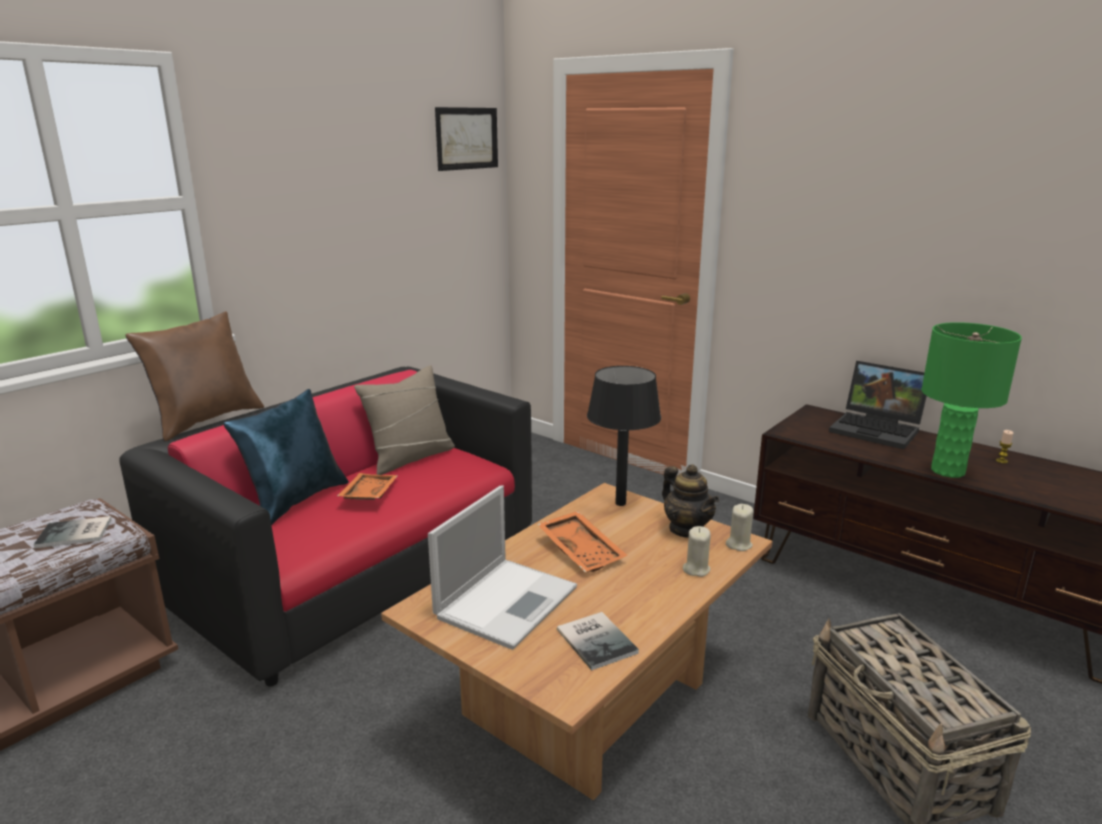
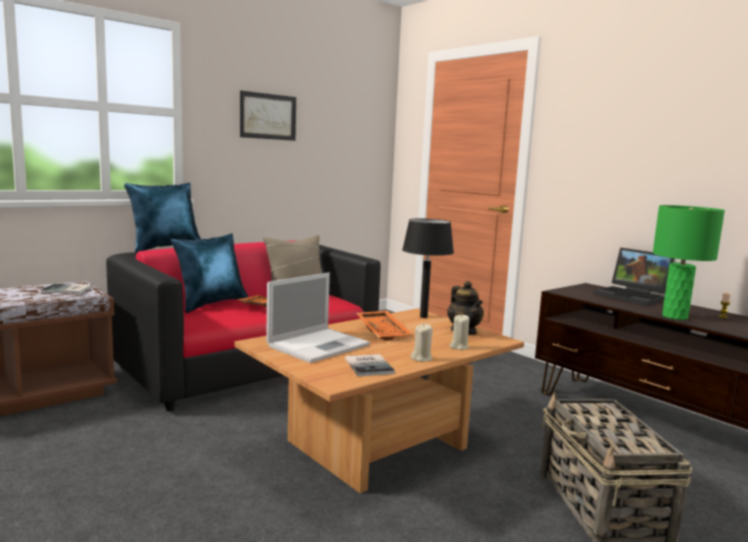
camera: 10 degrees right, 10 degrees down
brown pillow [125,311,264,441] -> blue pillow [124,183,201,253]
picture [435,107,498,171] -> picture moved to [240,91,296,141]
beige candle [726,504,753,551] -> beige candle moved to [411,323,433,362]

